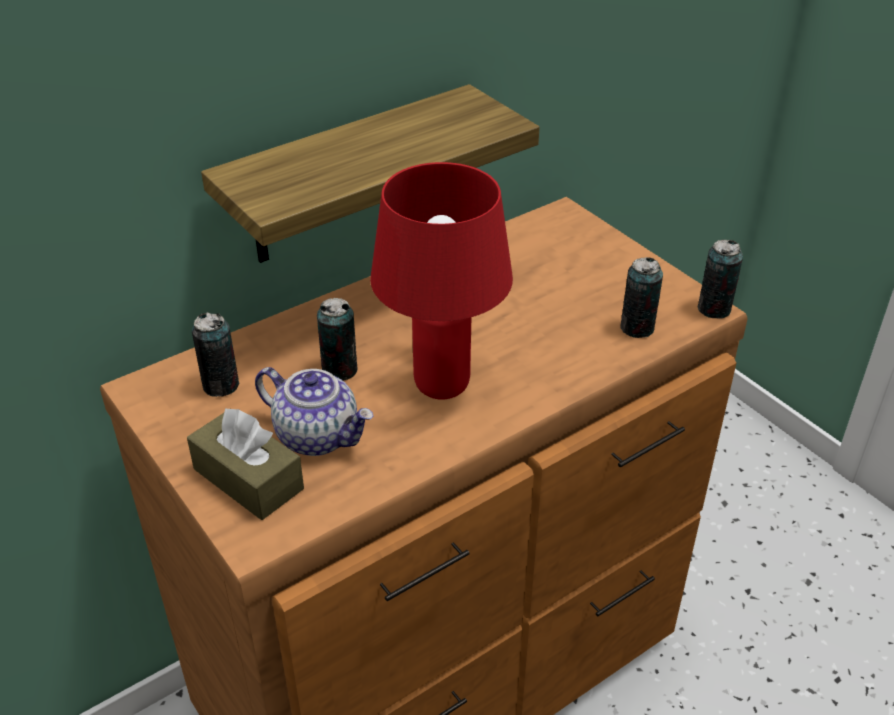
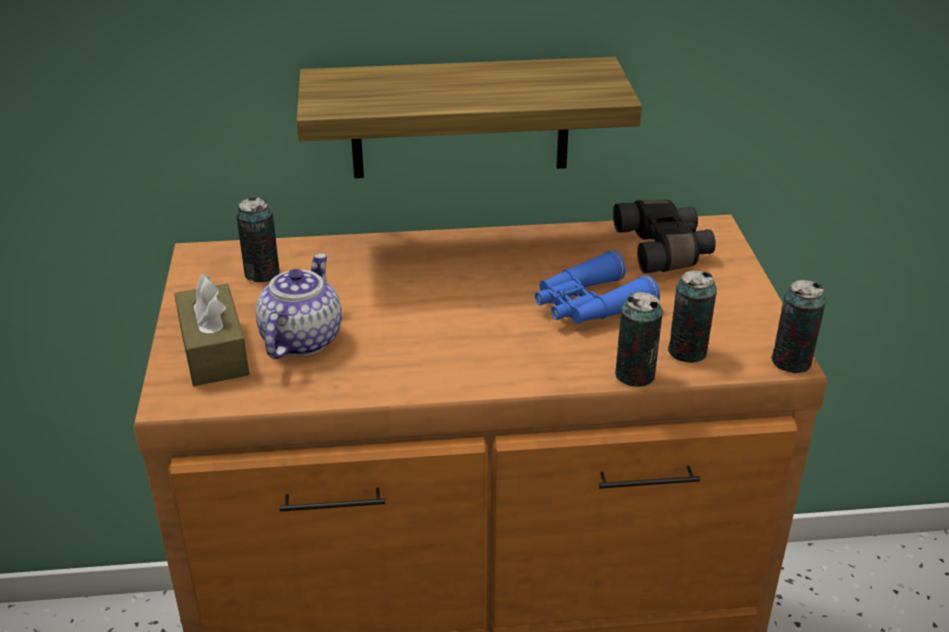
camera: 30 degrees right, 5 degrees down
teapot [255,367,374,456] -> teapot turned 135 degrees counterclockwise [255,253,342,359]
can [317,298,358,381] -> can moved to [615,292,663,387]
red table lamp [370,162,513,400] -> none
none -> blue binoculars [535,250,660,324]
none -> black binoculars [613,200,716,273]

